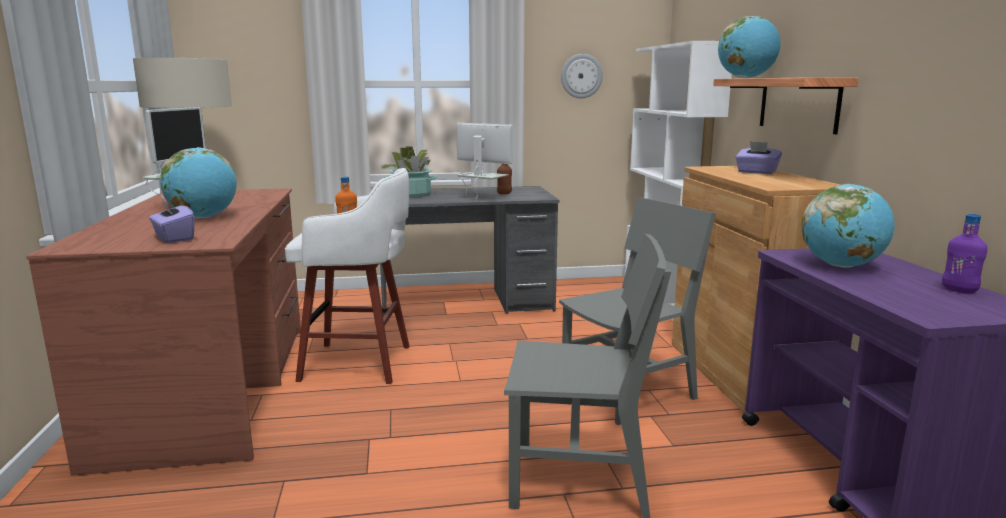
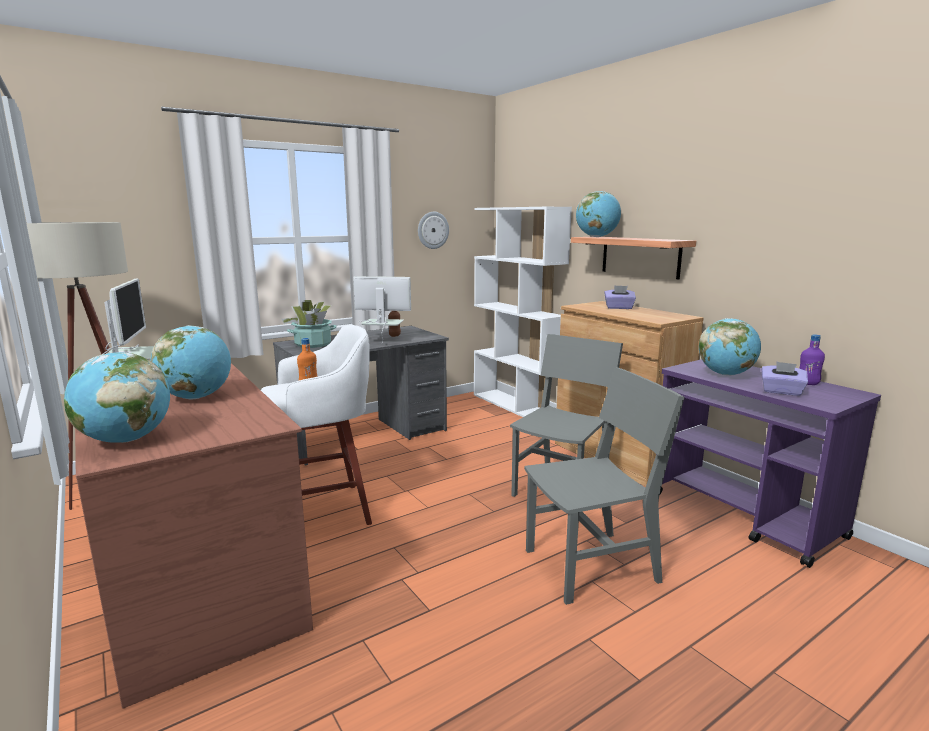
camera: 25 degrees left, 0 degrees up
purple tissue box [149,200,195,243] -> purple tissue box moved to [762,362,808,396]
none -> globe [64,352,170,443]

